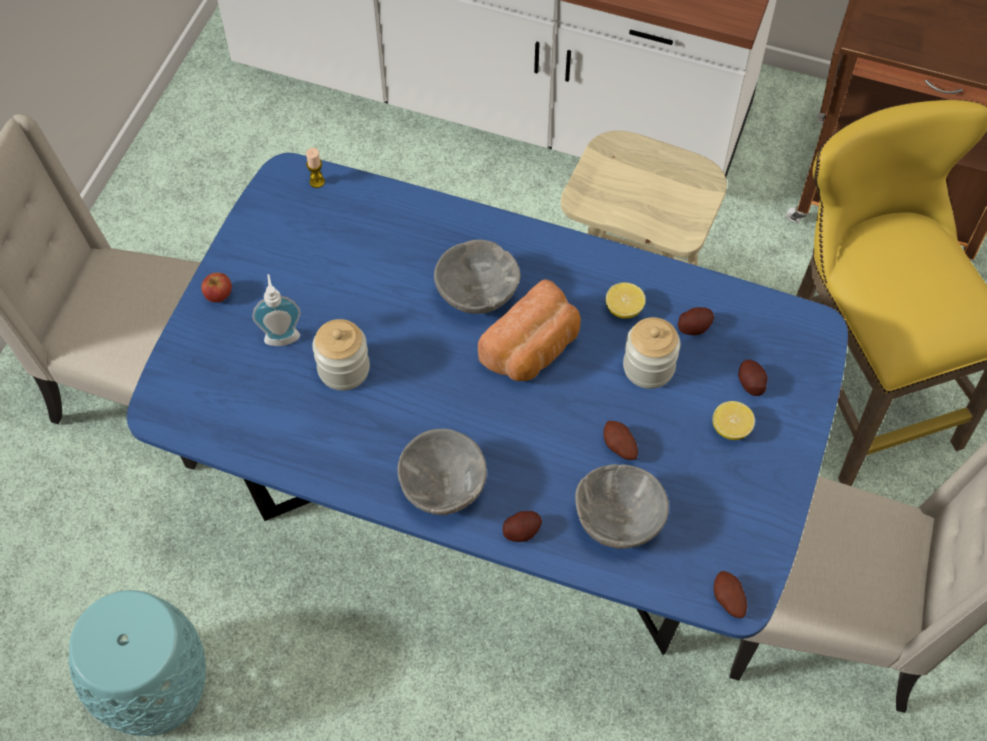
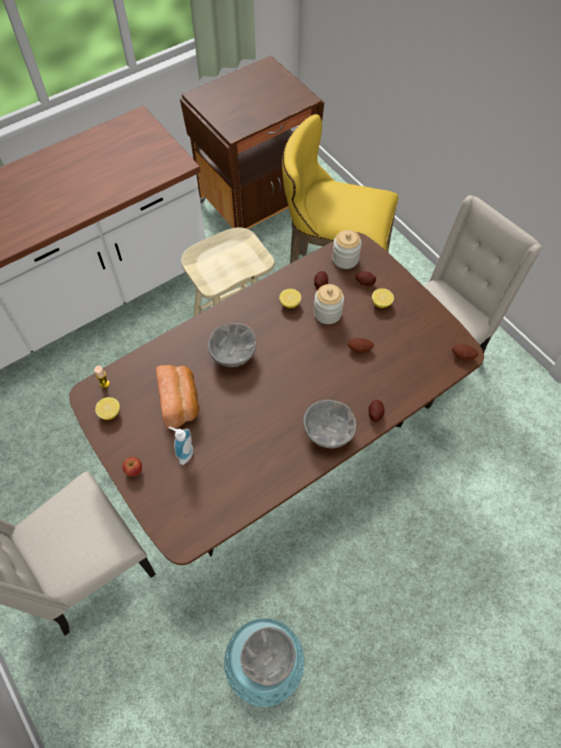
camera: 55 degrees left, 0 degrees up
blue dining table [127,153,848,655] -> brown dining table [69,232,484,565]
jar [312,319,370,391] -> jar moved to [332,230,362,269]
bread [478,279,581,381] -> bread moved to [156,365,199,429]
grey bowl [575,464,669,549] -> grey bowl moved to [241,627,296,686]
none -> lemon [95,397,120,420]

